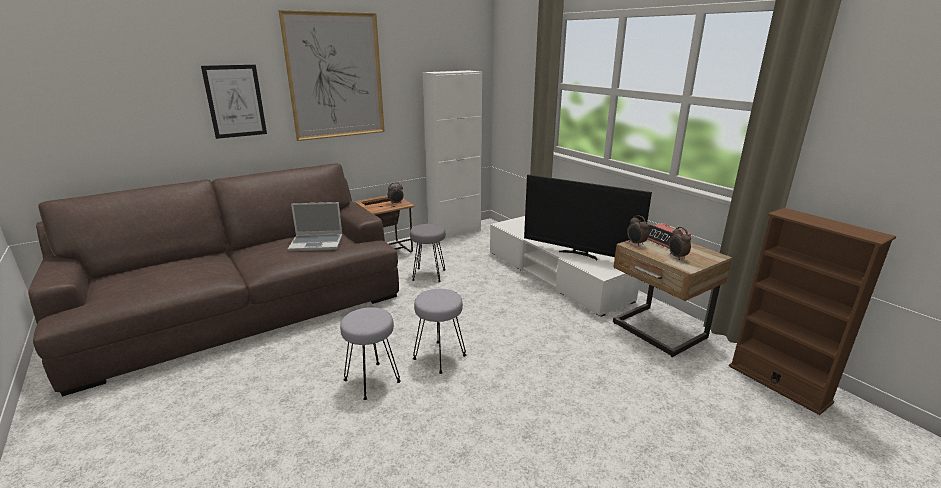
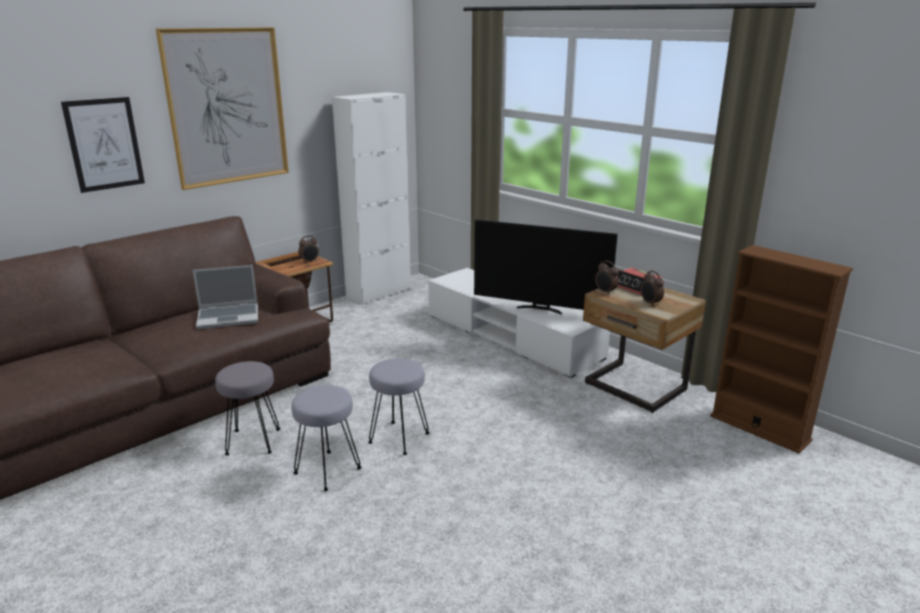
camera: 10 degrees left, 0 degrees up
grey stool [410,224,446,282] -> grey stool moved to [215,361,280,455]

